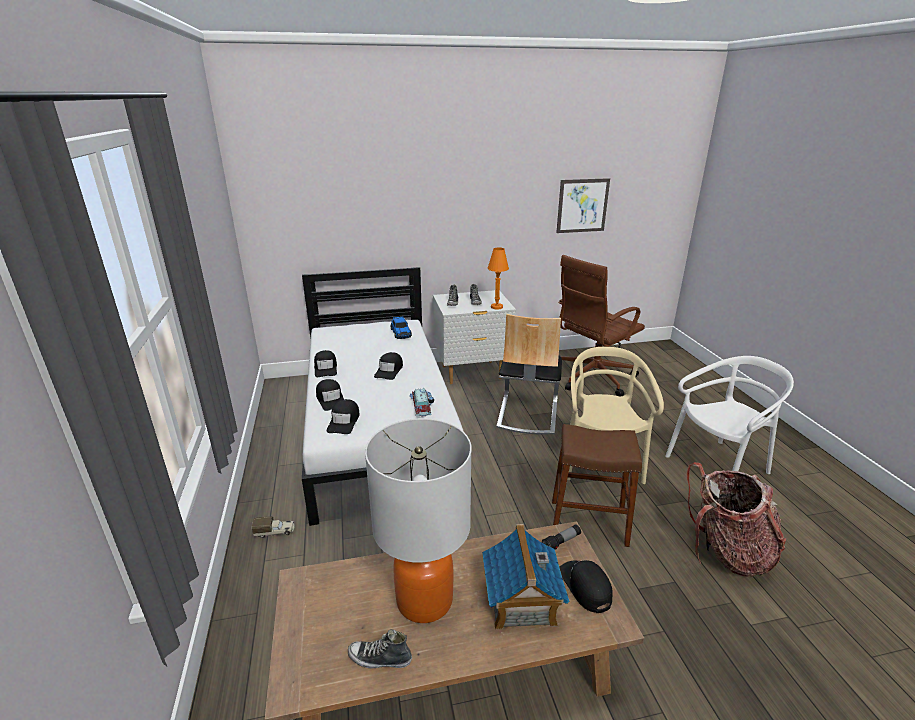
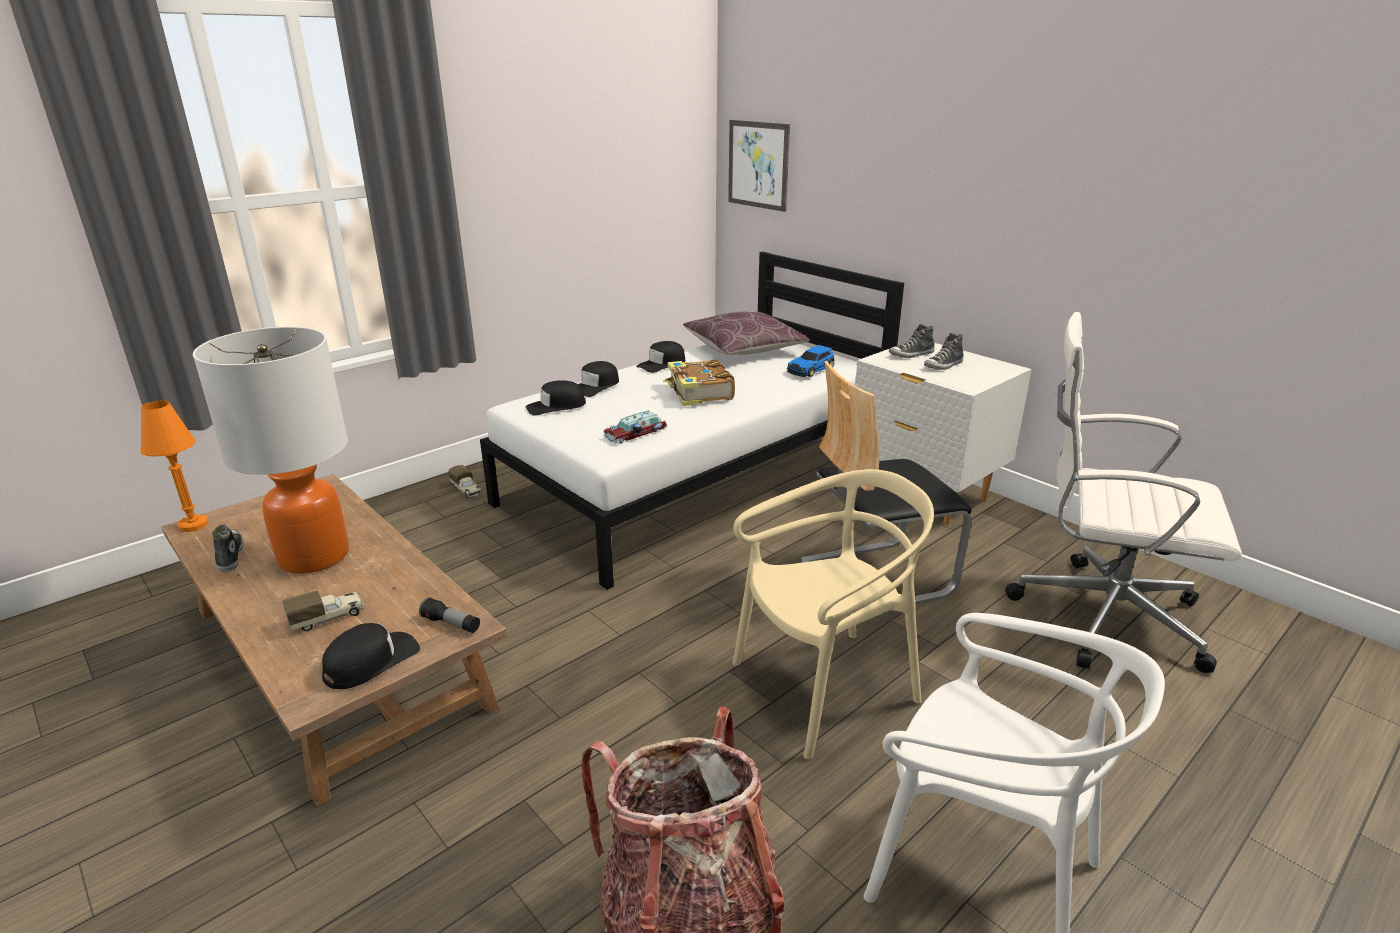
camera: 60 degrees right, 0 degrees up
black cap [374,352,403,380] -> book [663,359,735,406]
toy house [482,524,569,630] -> toy truck [282,590,364,631]
orange table lamp [488,247,509,310] -> orange table lamp moved to [140,400,209,532]
brown stool [552,424,642,547] -> none
picture [556,178,610,233] -> picture moved to [728,120,790,212]
brown office chair [558,255,645,396] -> white office chair [1005,312,1242,673]
none -> brown pillow [683,312,809,355]

